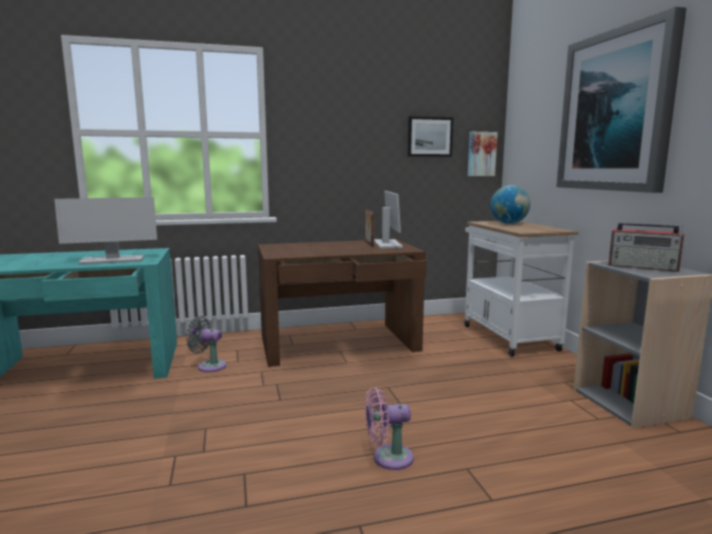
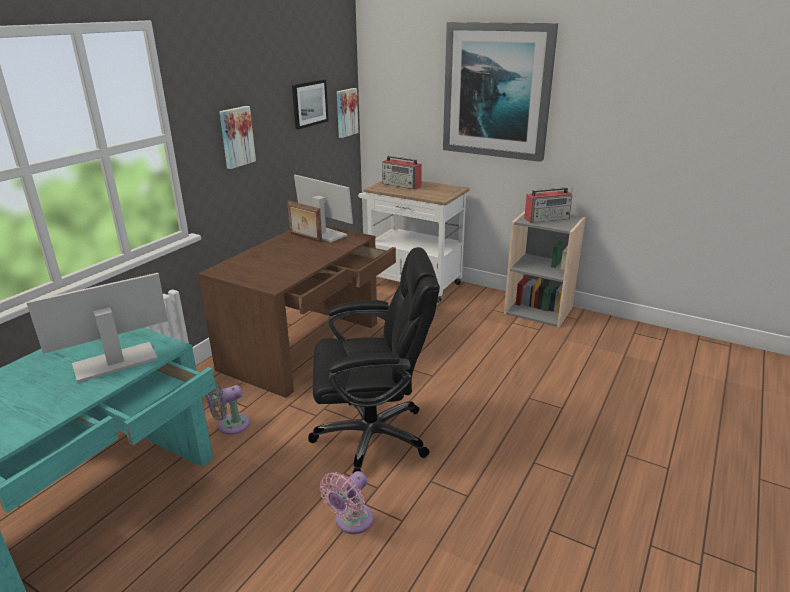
camera: 45 degrees left, 15 degrees up
monitor [54,197,157,265] -> monitor turned 150 degrees counterclockwise [26,273,168,383]
pink fan [365,388,414,470] -> pink fan moved to [320,471,374,534]
globe [490,185,530,224] -> radio [382,156,422,190]
none -> picture [219,106,256,169]
none -> black office chair [308,247,440,474]

